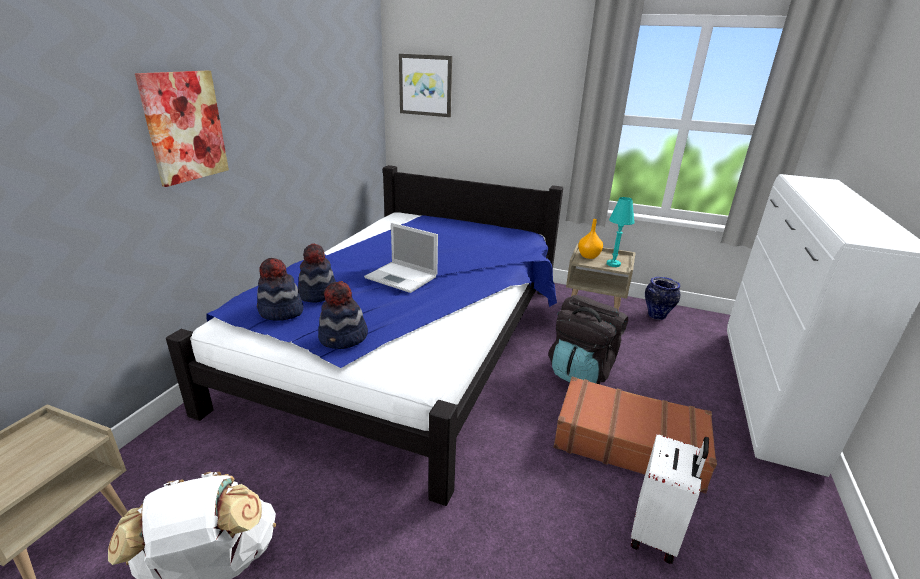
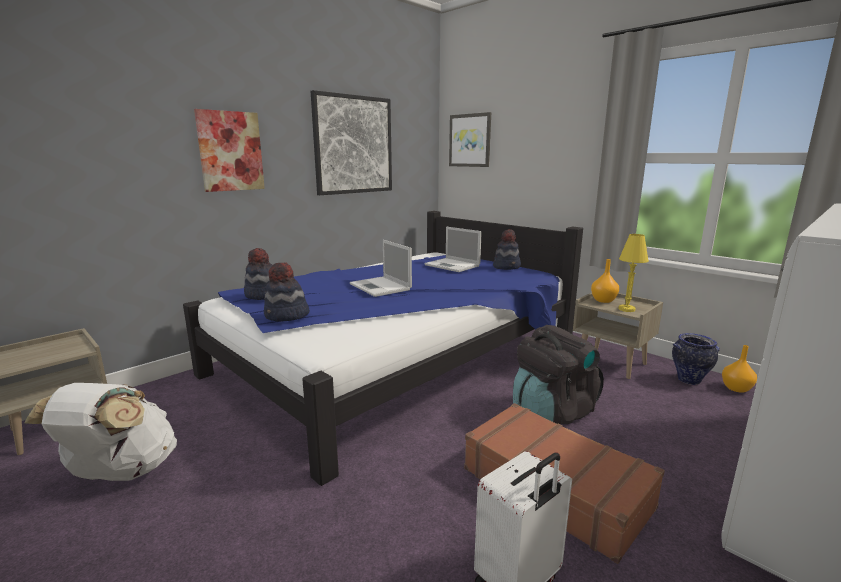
camera: 25 degrees right, 10 degrees down
hat [298,243,336,303] -> hat moved to [493,229,521,270]
turquoise table lamp [607,197,635,267] -> yellow table lamp [618,234,649,312]
none -> picture [311,90,392,195]
none -> laptop [424,227,482,272]
none -> orange vase [722,345,757,393]

